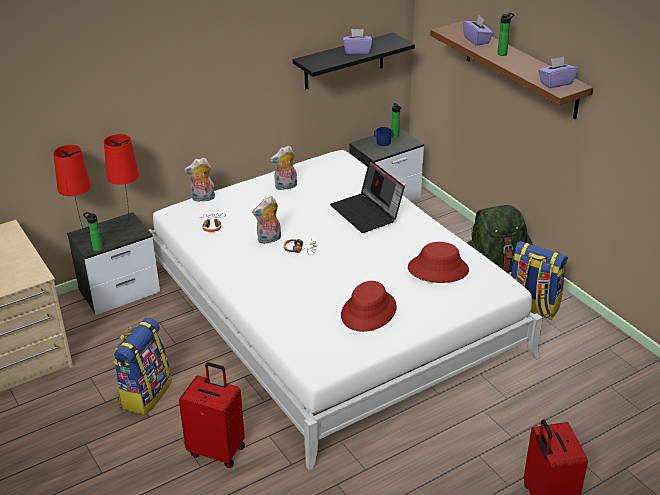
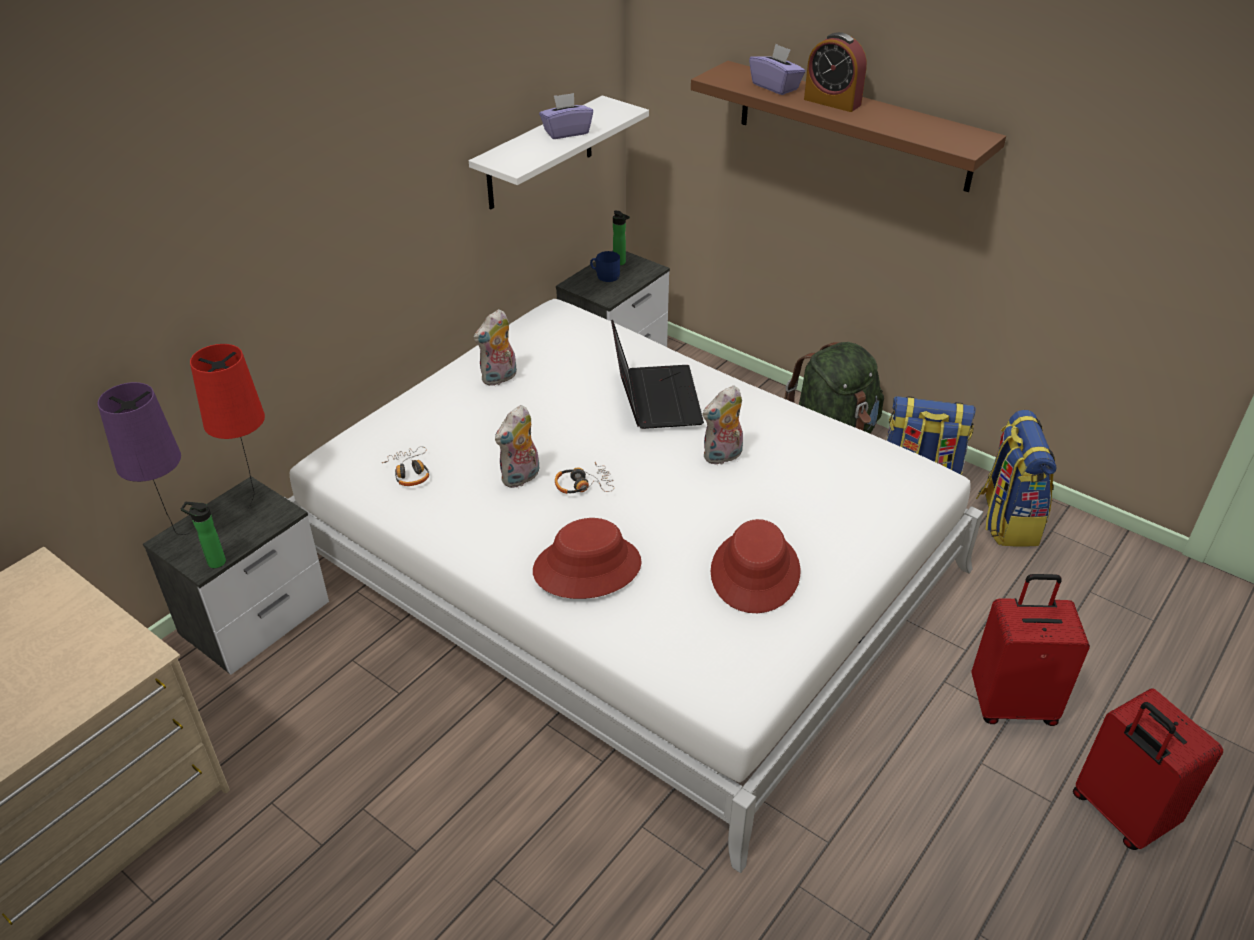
camera: 20 degrees left, 5 degrees up
red table lamp [53,145,91,233] -> purple table lamp [98,382,190,535]
backpack [113,318,171,415] -> backpack moved to [976,410,1057,546]
red suitcase [179,362,245,468] -> red suitcase moved to [971,574,1090,726]
plush toy [184,157,215,202] -> plush toy moved to [703,385,743,465]
black shelf [293,32,415,90] -> white shelf [469,96,649,209]
laptop [330,160,405,233] -> laptop turned 135 degrees counterclockwise [611,319,704,429]
red hat [408,242,469,283] -> red hat moved to [533,518,642,599]
bottle [497,13,515,56] -> alarm clock [804,32,867,112]
purple tissue box [538,57,578,88] -> none

